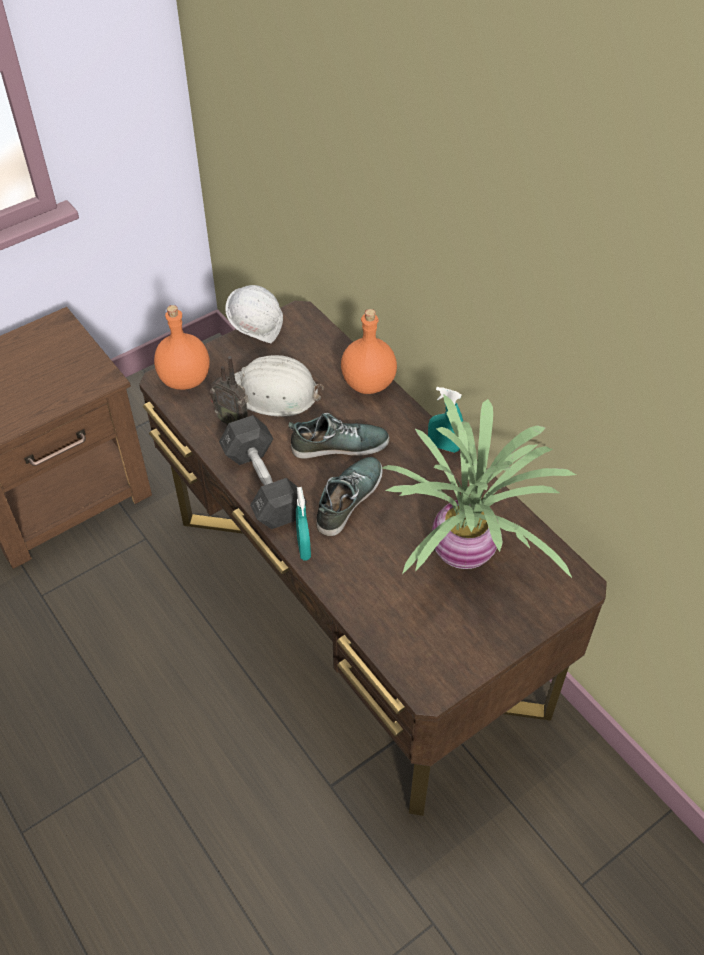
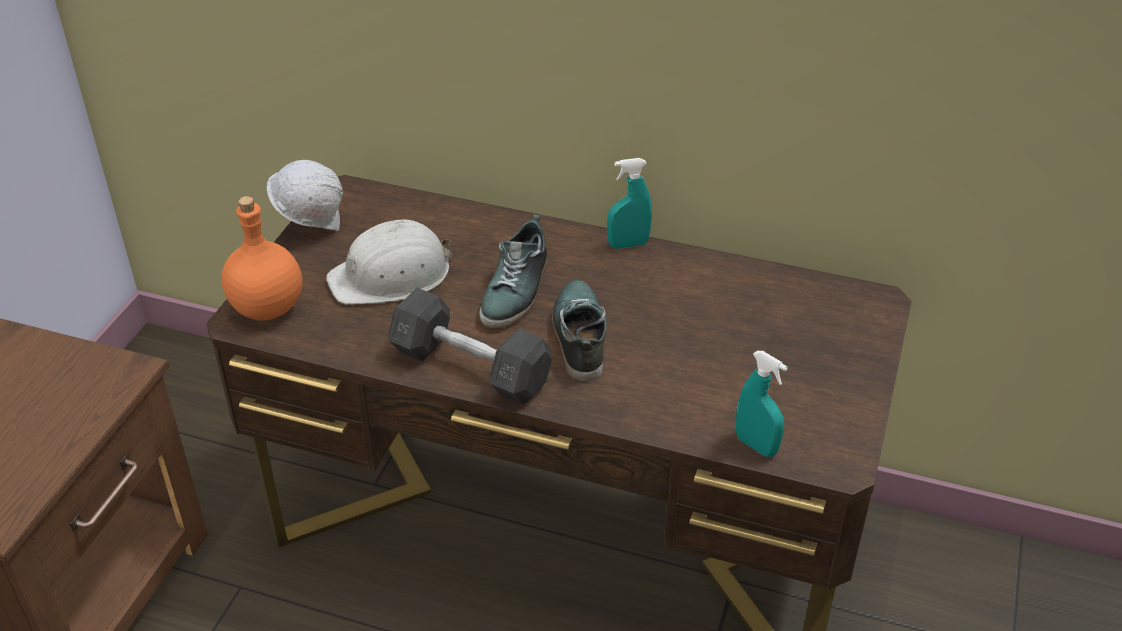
camera: 35 degrees left, 10 degrees down
radio [209,356,248,426] -> none
shoe [288,413,390,459] -> shoe turned 150 degrees clockwise [479,214,547,328]
turquoise spray bottle [296,487,311,560] -> turquoise spray bottle moved to [736,351,788,457]
orange bottle [341,309,397,394] -> none
potted plant [382,394,576,578] -> none

